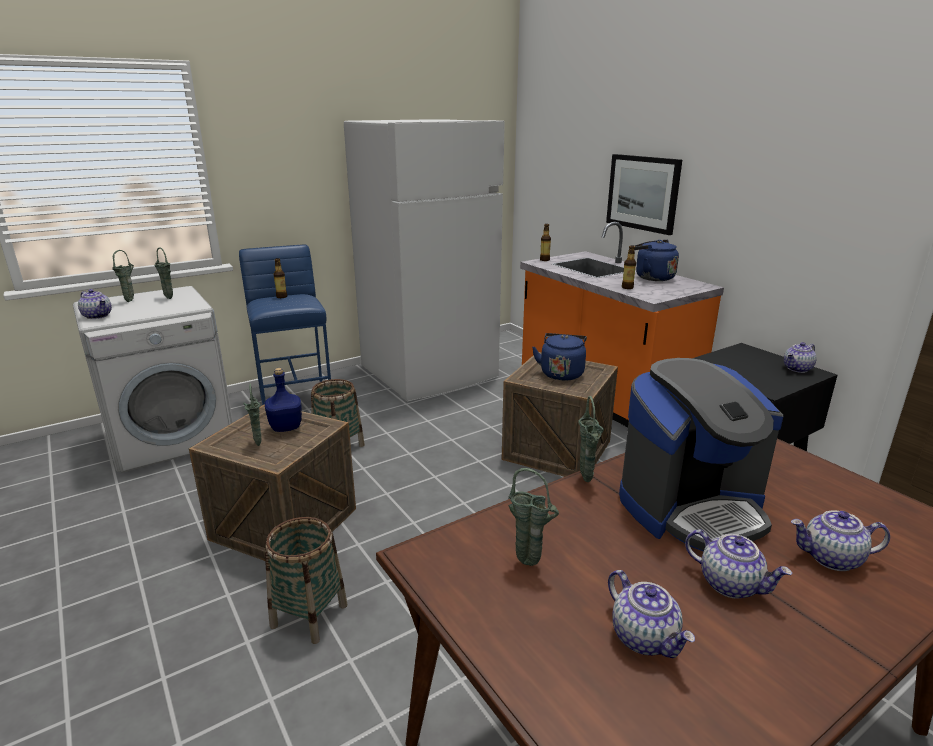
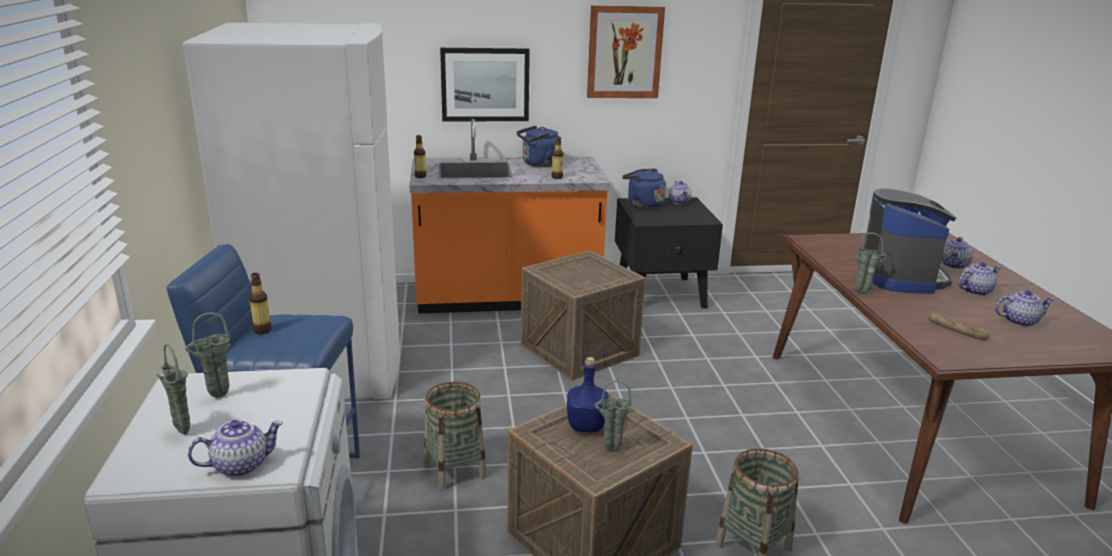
camera: 65 degrees left, 0 degrees up
green vase [508,468,559,566] -> bread [928,313,989,340]
blue kettle [532,333,587,381] -> blue kettle moved to [622,169,666,208]
none -> picture [587,5,665,98]

